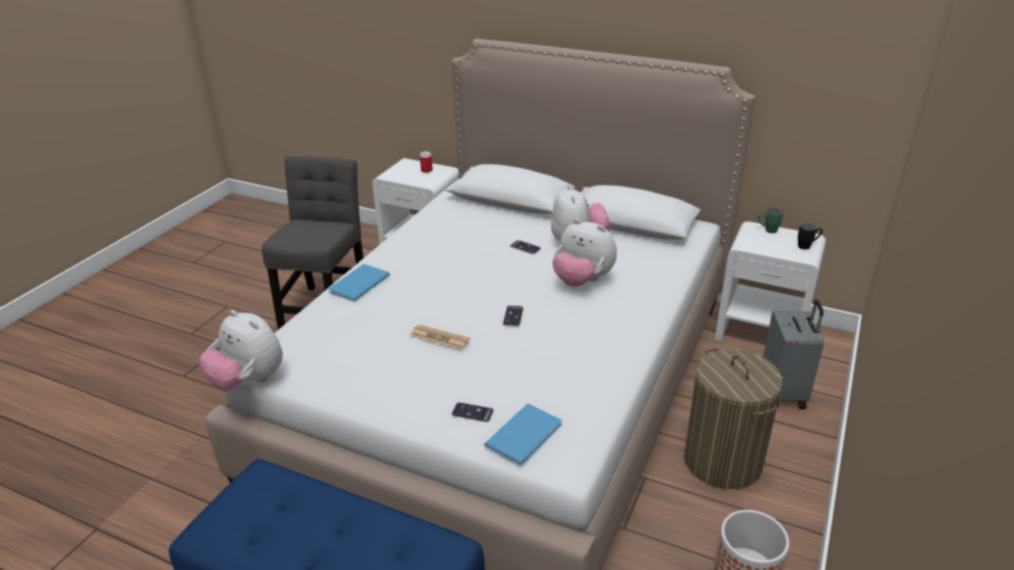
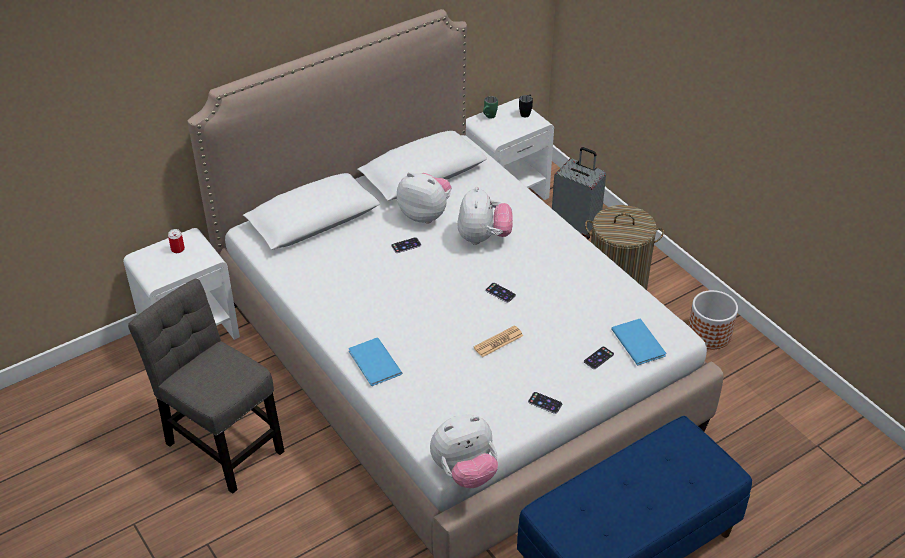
camera: 60 degrees left, 10 degrees up
plush toy [552,219,617,287] -> plush toy turned 60 degrees counterclockwise [457,186,513,245]
none -> phone [528,392,562,414]

